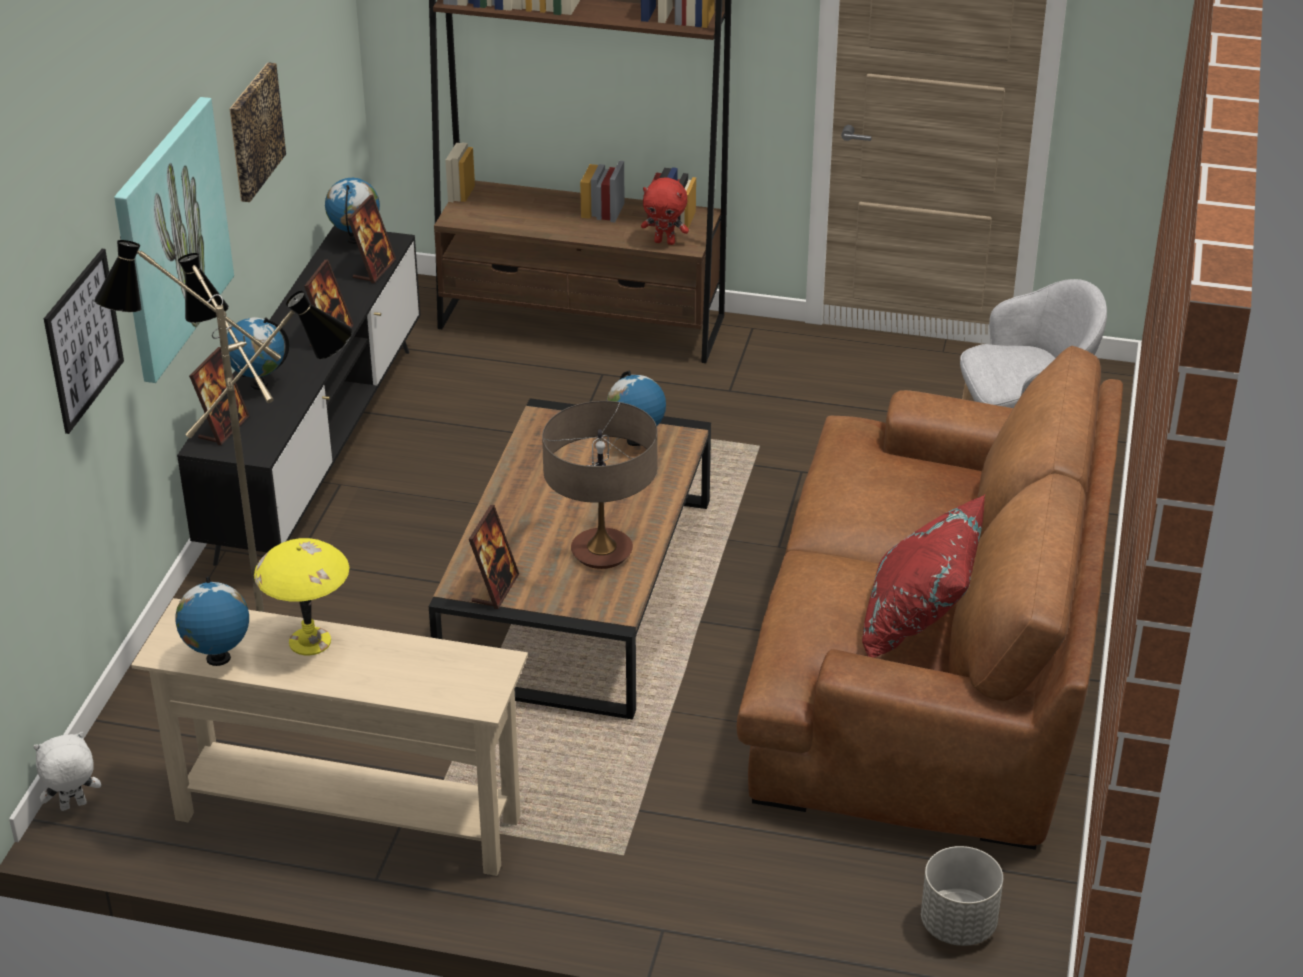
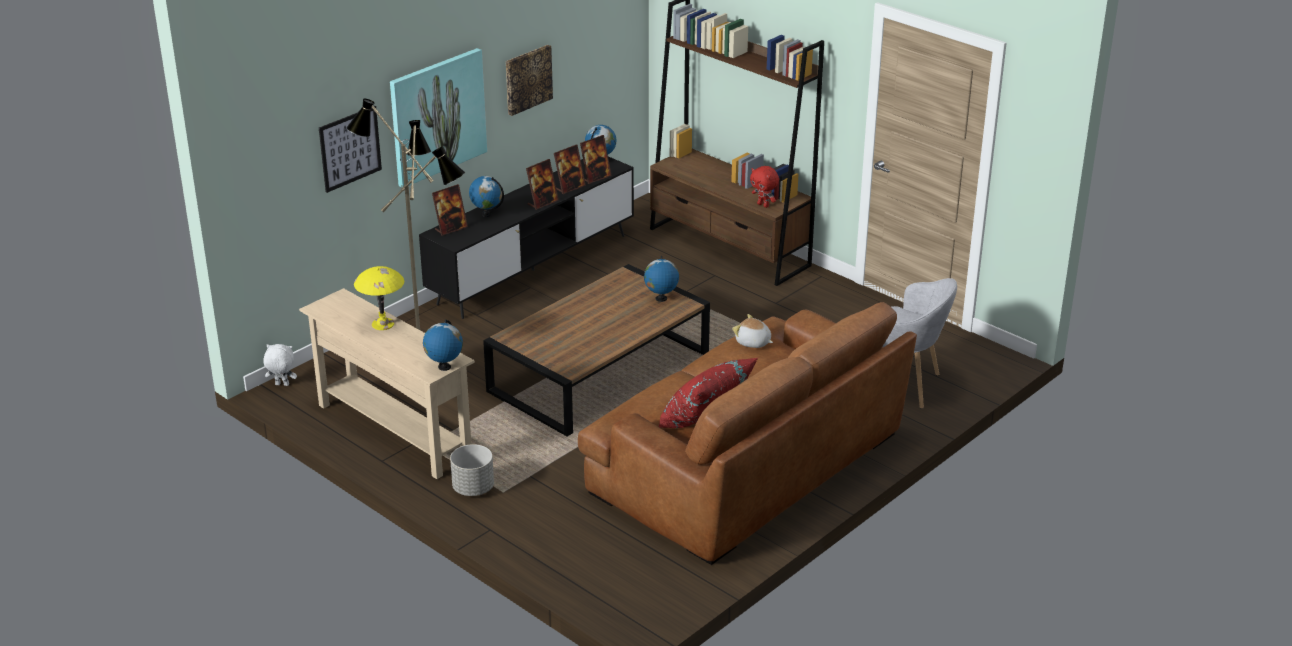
camera: 30 degrees right, 5 degrees down
globe [175,576,249,666] -> globe moved to [423,320,463,371]
picture frame [469,505,519,609] -> picture frame moved to [554,145,586,194]
table lamp [542,401,658,569] -> none
grey planter [921,846,1003,946] -> grey planter moved to [450,444,494,496]
none -> plush toy [732,314,773,348]

